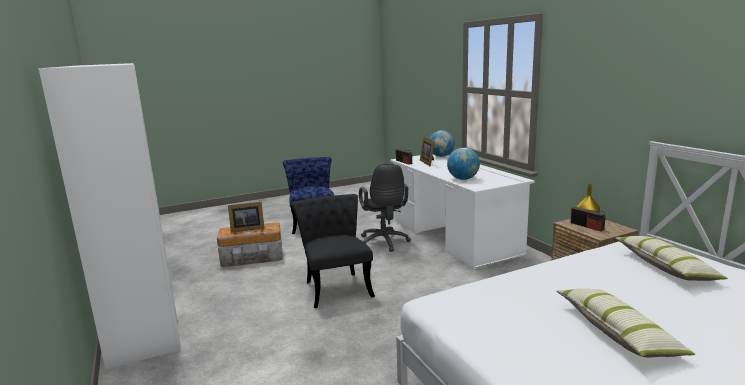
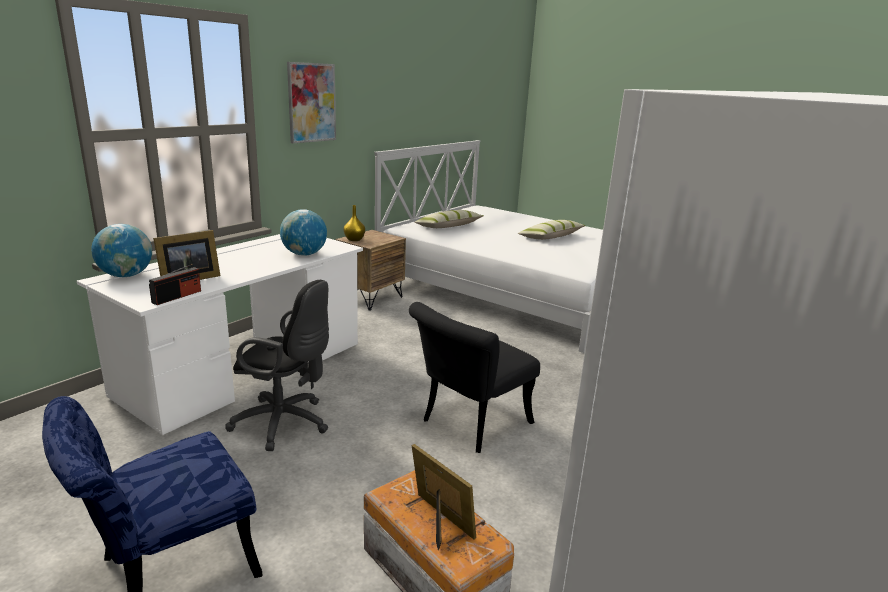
camera: 120 degrees left, 5 degrees up
black office chair [359,164,411,252] -> black office chair turned 60 degrees clockwise [225,280,329,451]
radio [570,207,606,231] -> none
none -> picture [287,62,336,143]

